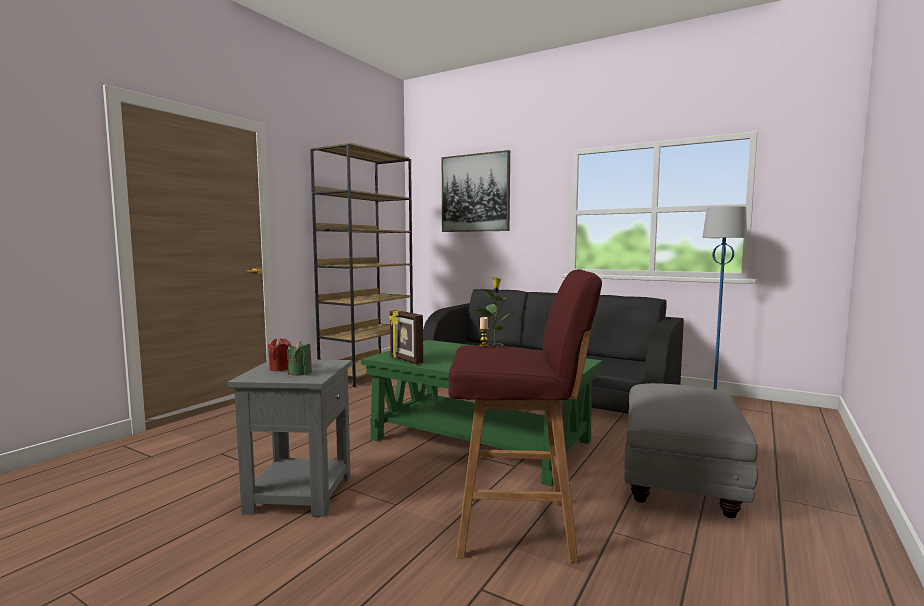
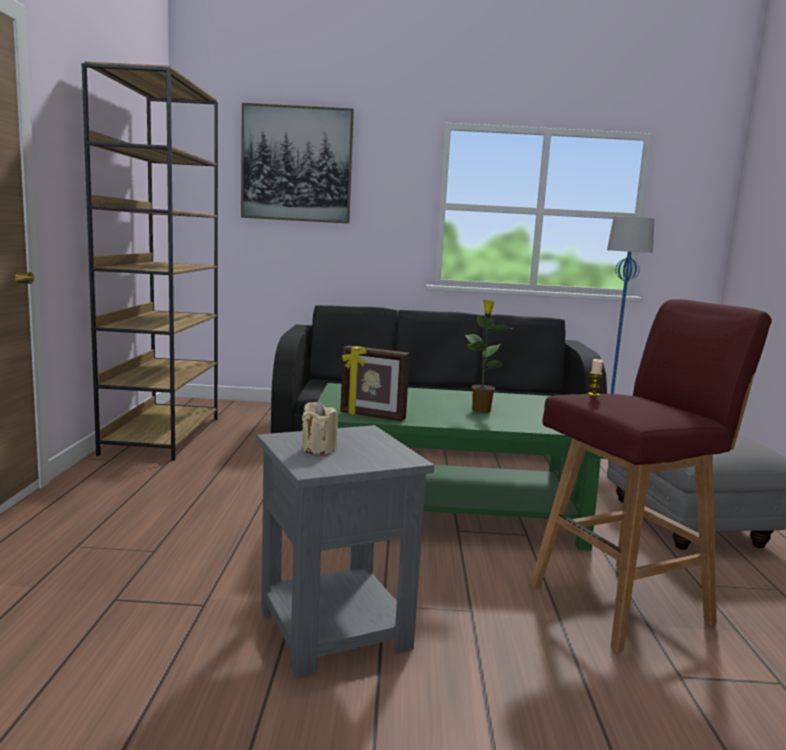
camera: 30 degrees left, 5 degrees up
red candle [268,337,291,371] -> beige candle [302,402,338,455]
green candle [287,341,312,376] -> none

